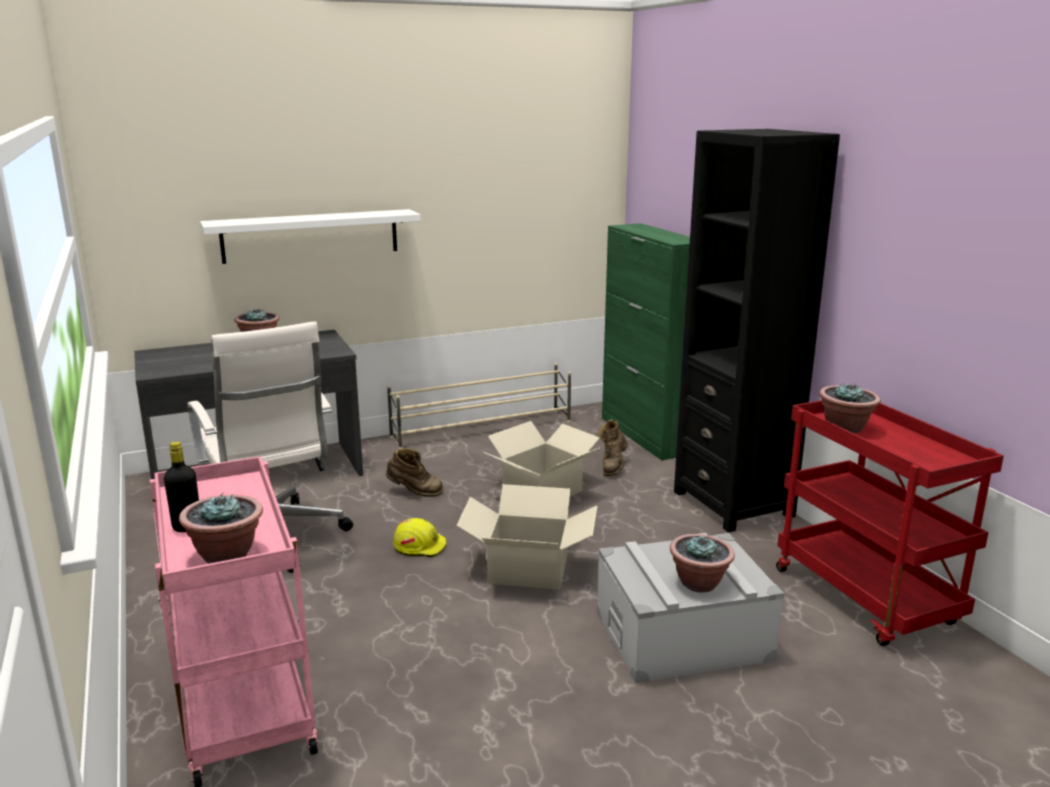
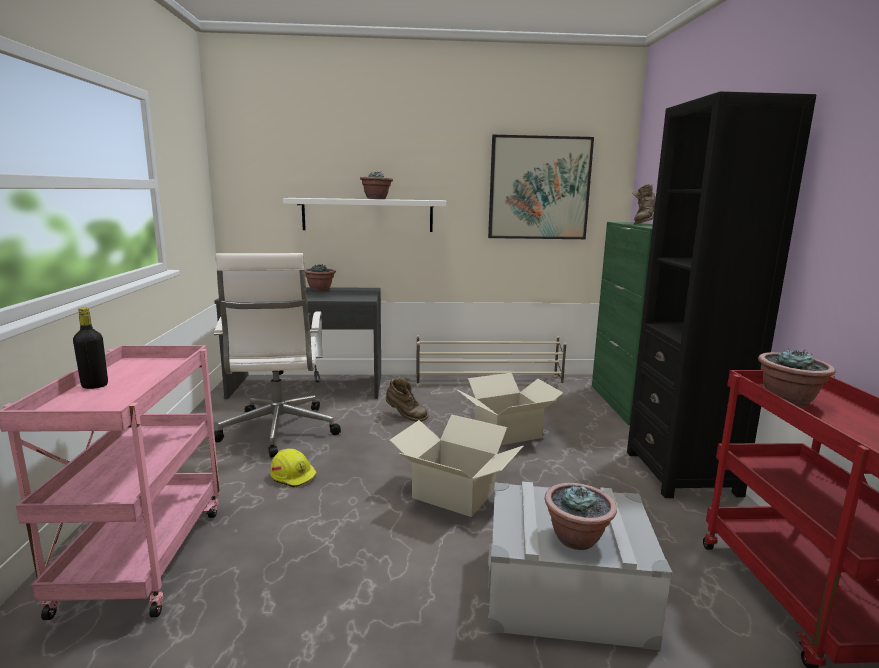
camera: 20 degrees right, 5 degrees down
potted plant [179,493,263,564] -> potted plant moved to [360,172,393,199]
yellow hard hat [393,518,446,557] -> yellow hard hat moved to [270,449,317,488]
brown boot [596,419,628,476] -> brown boot moved to [632,184,656,225]
none -> picture [488,135,594,239]

